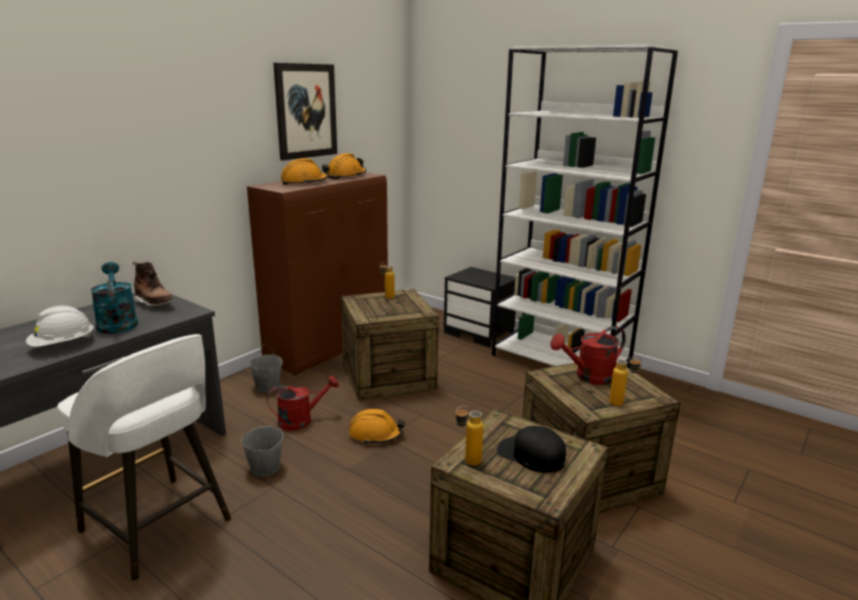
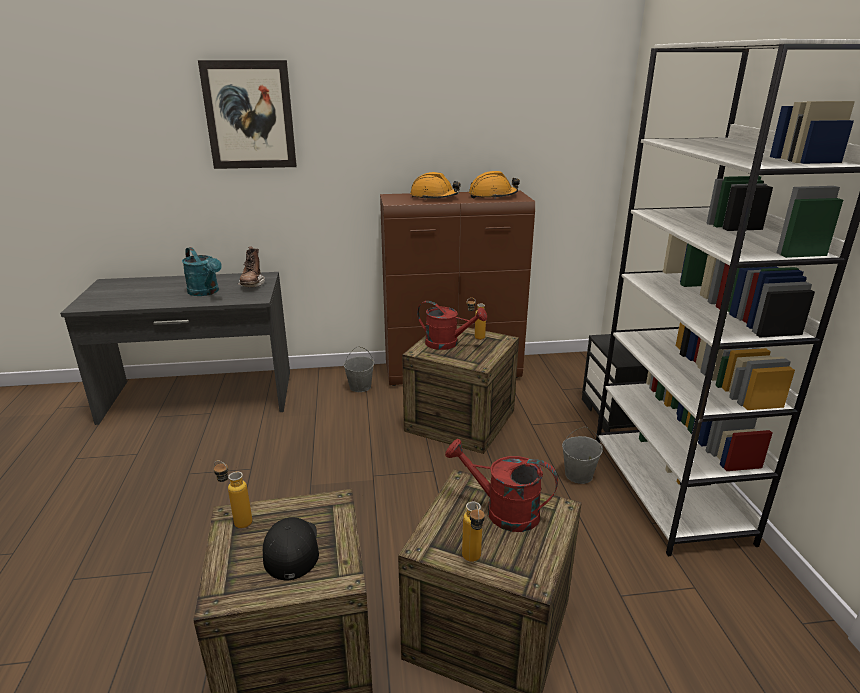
camera: 45 degrees right, 5 degrees up
white hard hat [26,305,95,347] -> none
white stool [57,334,231,581] -> none
turquoise watering can [90,262,138,334] -> turquoise watering can turned 120 degrees clockwise [182,247,222,296]
grey bucket [241,416,283,476] -> grey bucket moved to [562,427,603,484]
red watering can [267,375,339,431] -> red watering can moved to [417,301,487,350]
picture [273,63,337,161] -> picture moved to [198,60,297,169]
orange hard hat [349,409,405,445] -> none

